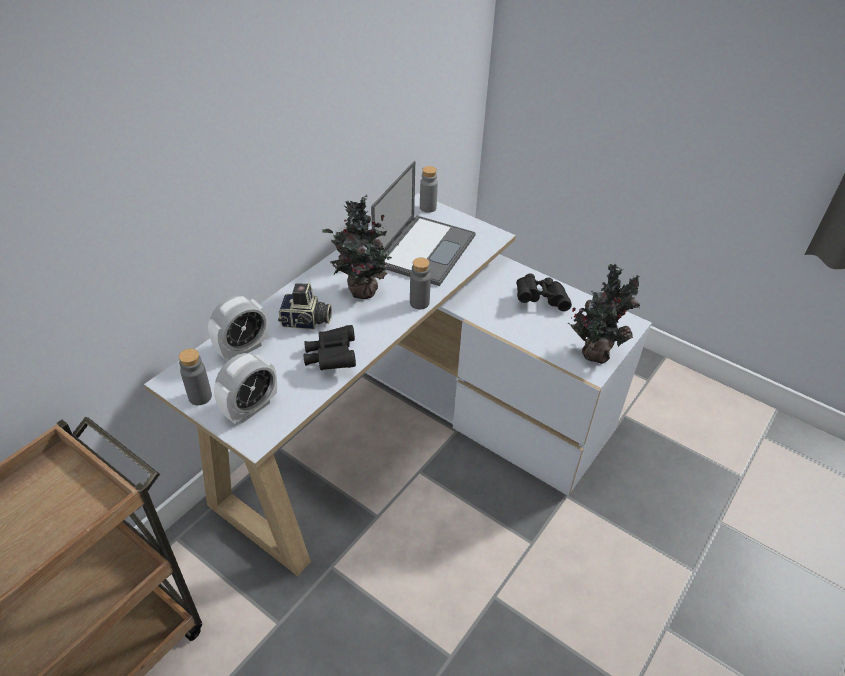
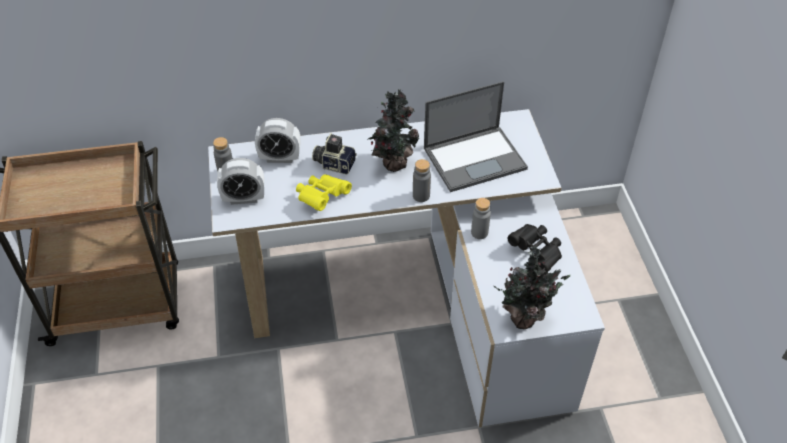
camera: 45 degrees right, 5 degrees up
camera [278,282,332,330] -> camera turned 150 degrees clockwise [312,133,357,174]
black binoculars [304,325,356,371] -> yellow binoculars [296,174,352,211]
grey bottle [420,166,438,213] -> grey bottle moved to [471,198,491,239]

